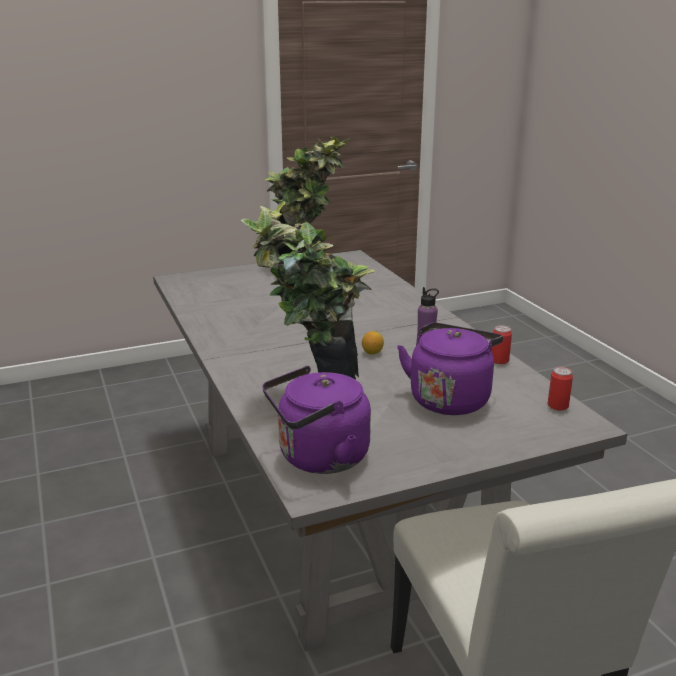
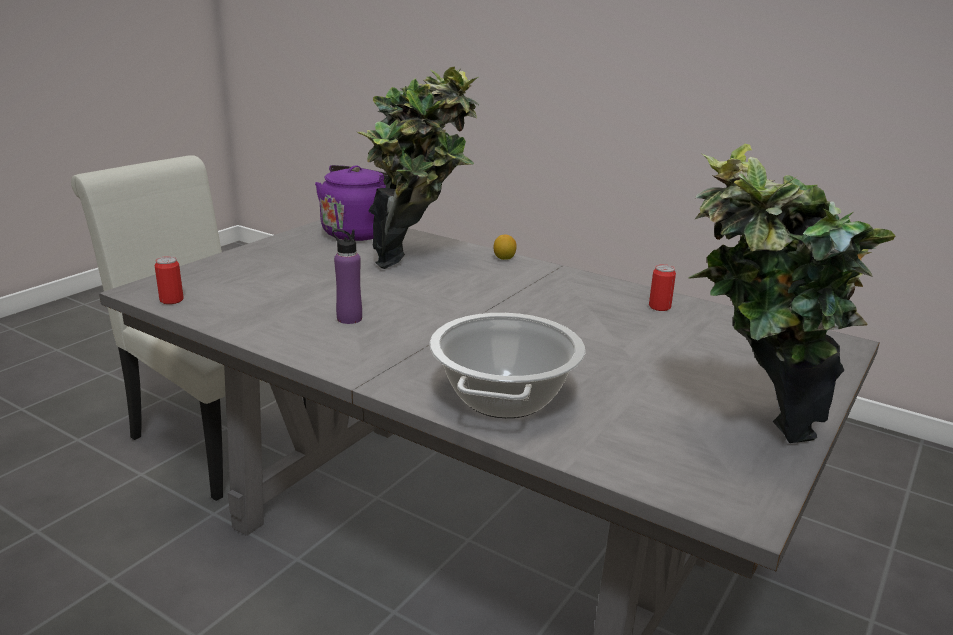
camera: 145 degrees right, 0 degrees up
lemon [362,331,384,354] -> lemon moved to [493,235,517,260]
purple kettle [397,322,503,415] -> none
can [492,325,512,364] -> can moved to [649,264,676,311]
none -> cooking pot [430,313,585,418]

